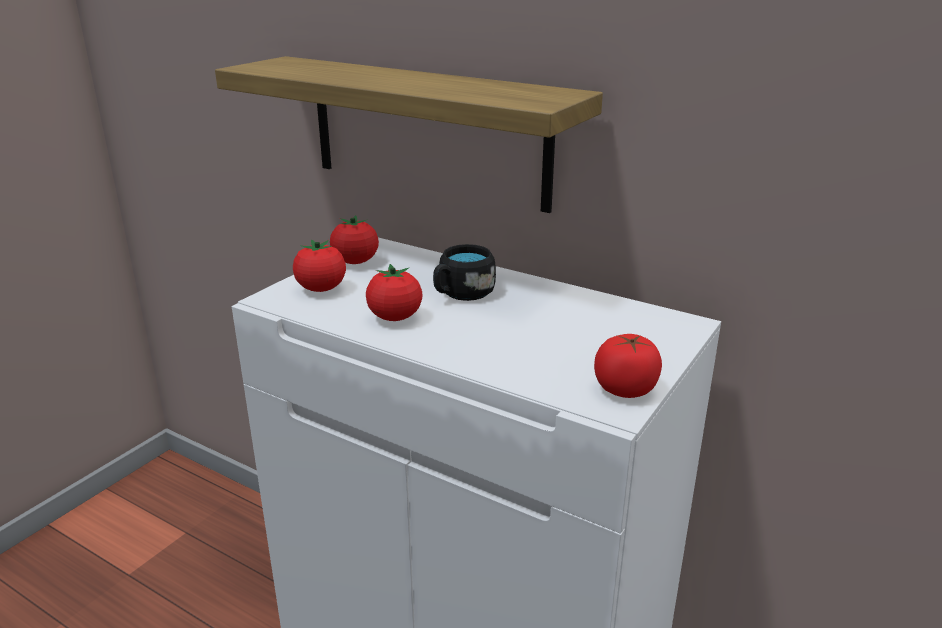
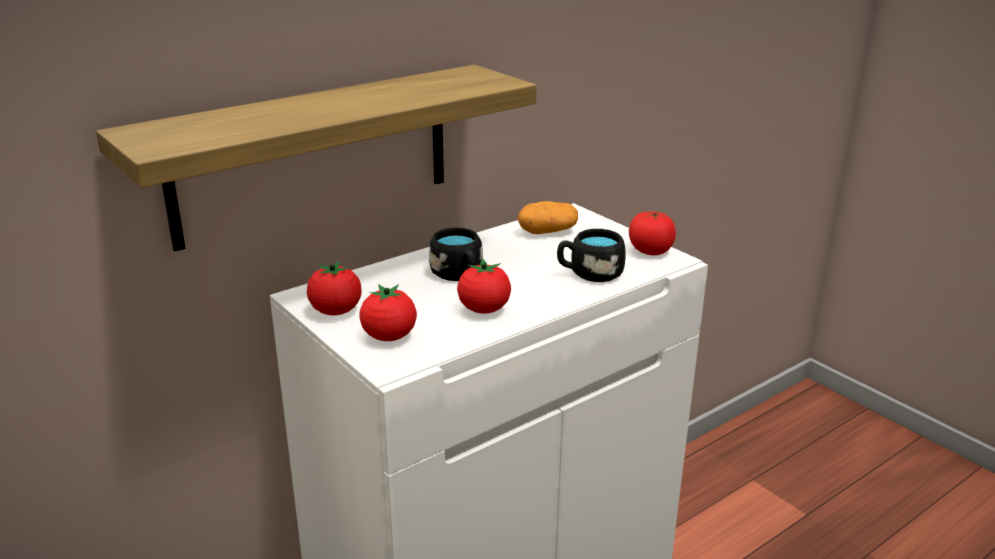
camera: 70 degrees left, 0 degrees up
none -> potato [517,201,578,234]
none -> black mug [557,229,626,282]

